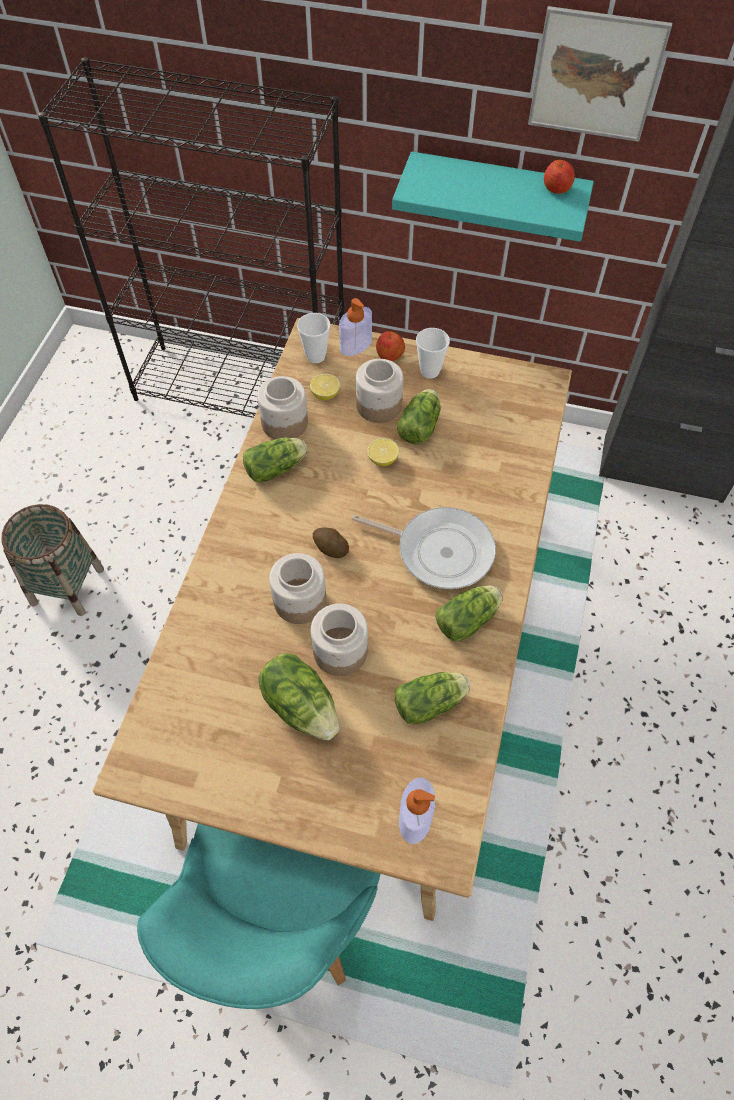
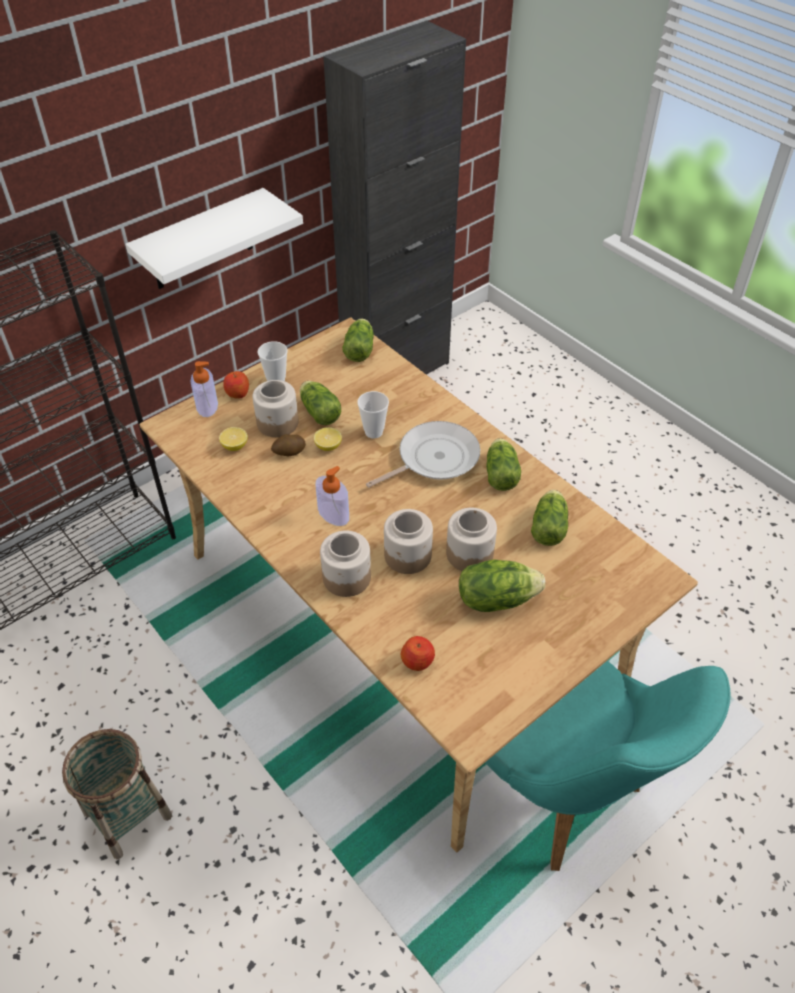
camera: 55 degrees left, 10 degrees down
lettuce [243,437,308,483] -> lettuce moved to [342,319,374,362]
jar [257,376,308,439] -> jar moved to [320,531,371,597]
cup [297,313,330,363] -> cup moved to [357,391,389,439]
potato [313,528,349,558] -> potato moved to [271,434,306,456]
turquoise shelf [392,151,594,242] -> white shelf [125,188,303,289]
soap dispenser [399,777,435,844] -> soap dispenser moved to [315,466,349,526]
picture [528,6,672,142] -> none
apple [544,160,575,194] -> apple moved to [401,636,435,671]

